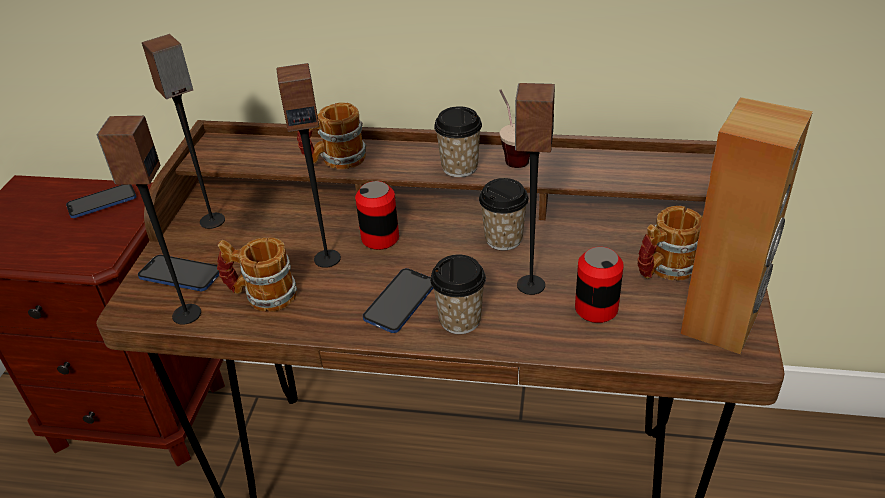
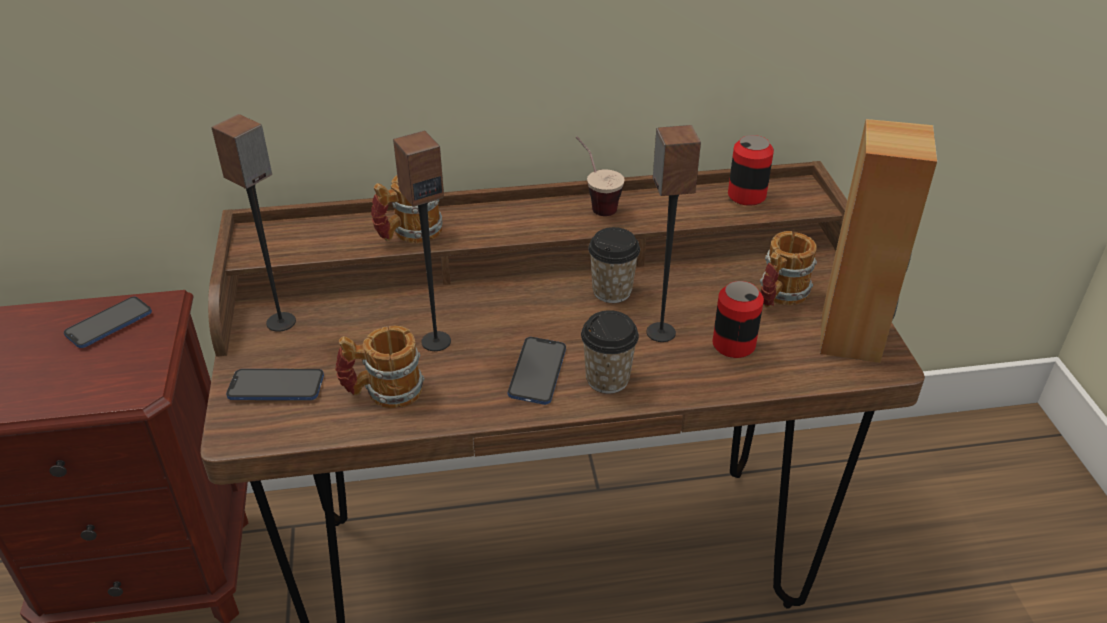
camera: 20 degrees left, 0 degrees up
speaker [96,116,201,325] -> none
can [355,181,399,250] -> can moved to [728,135,774,206]
cup [434,106,482,177] -> none

